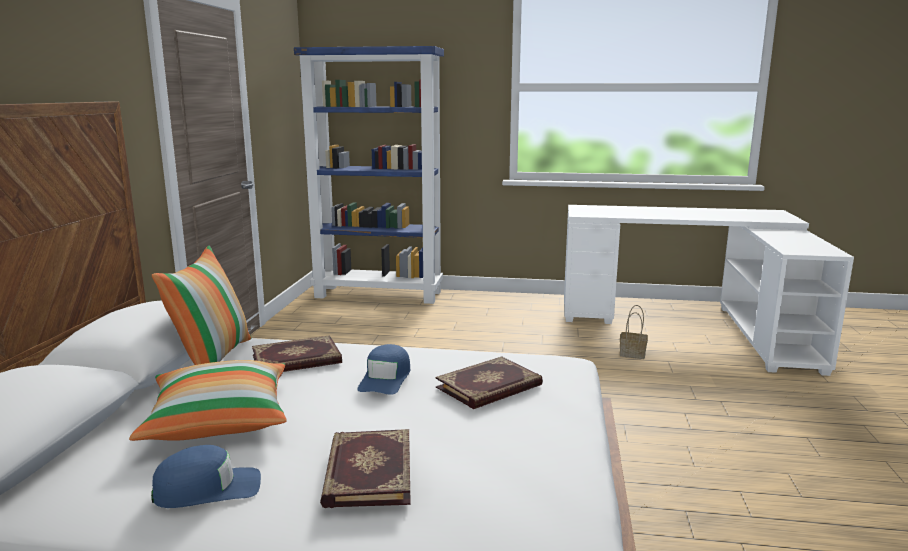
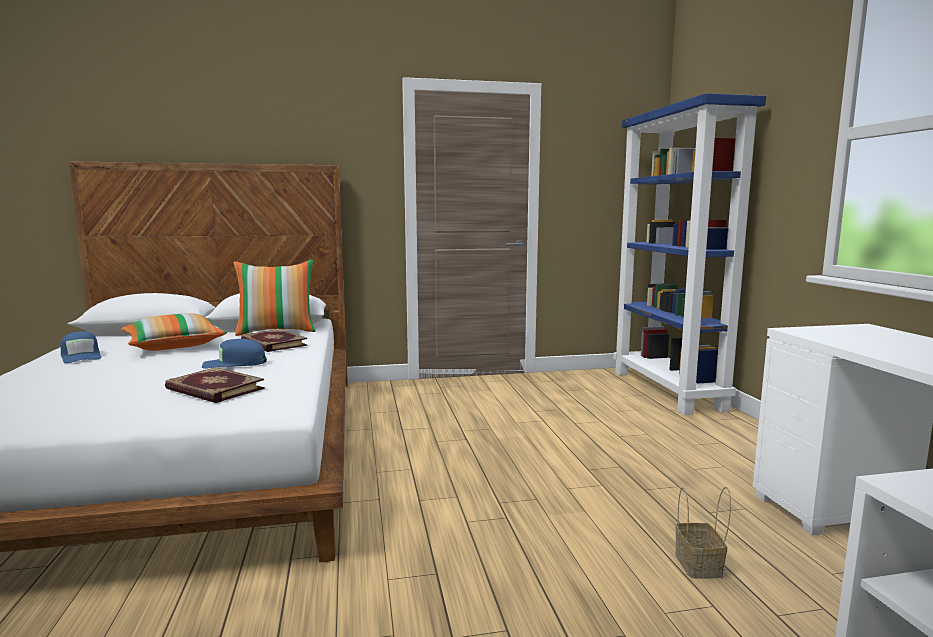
camera: 70 degrees right, 5 degrees down
book [320,429,411,508] -> none

